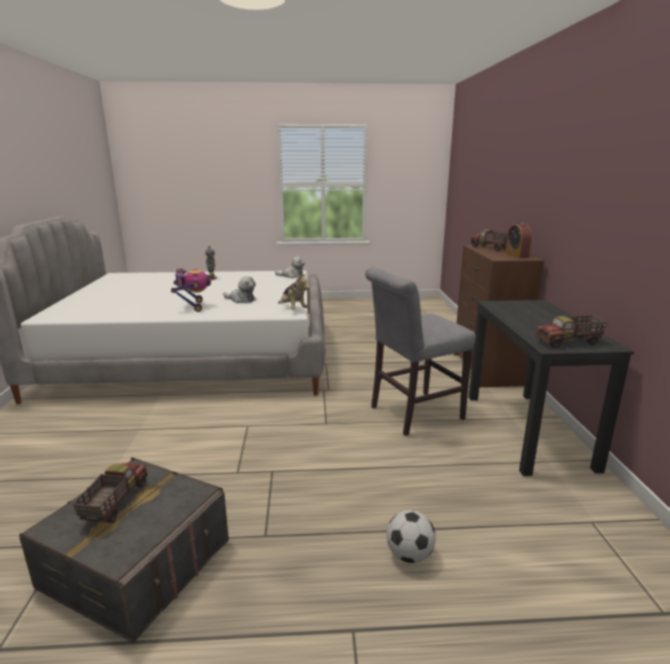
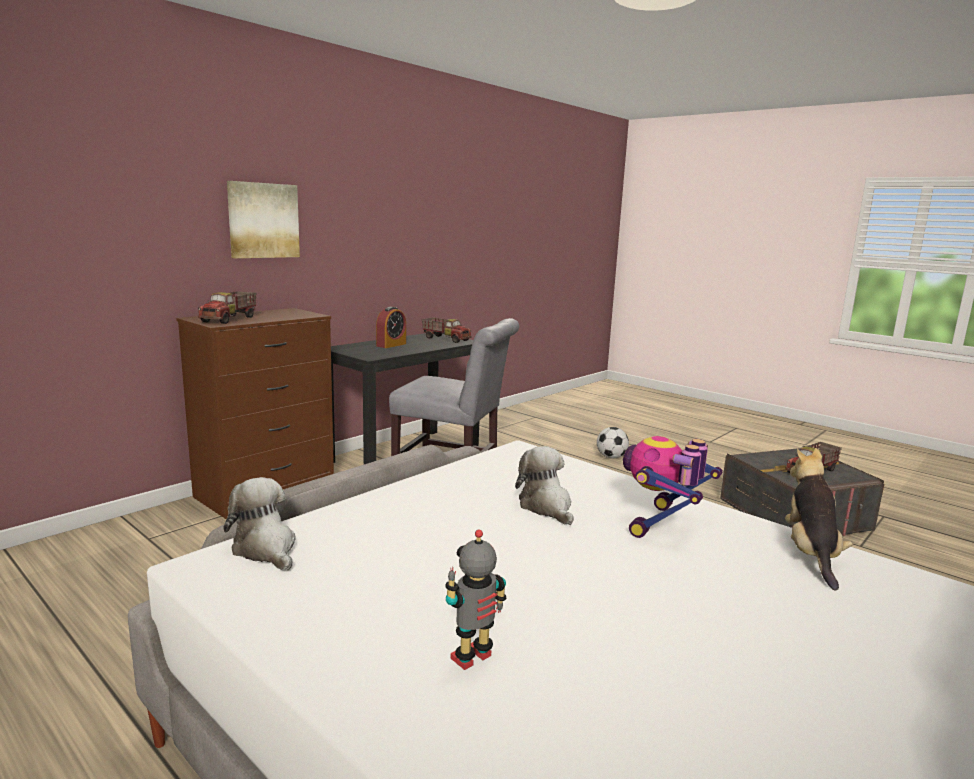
camera: 135 degrees left, 5 degrees down
plush toy [278,273,310,309] -> plush toy moved to [785,448,853,590]
alarm clock [505,222,532,258] -> alarm clock moved to [376,307,406,348]
none -> picture [227,181,300,258]

